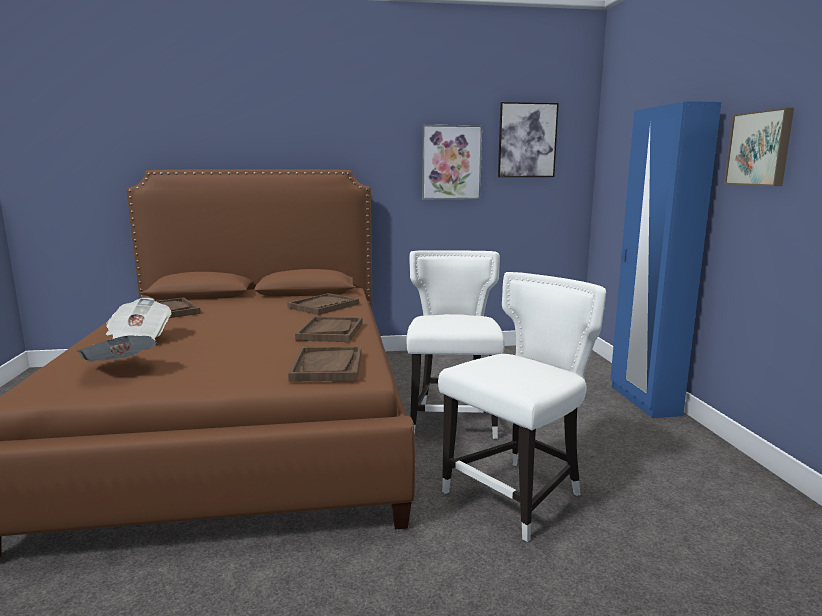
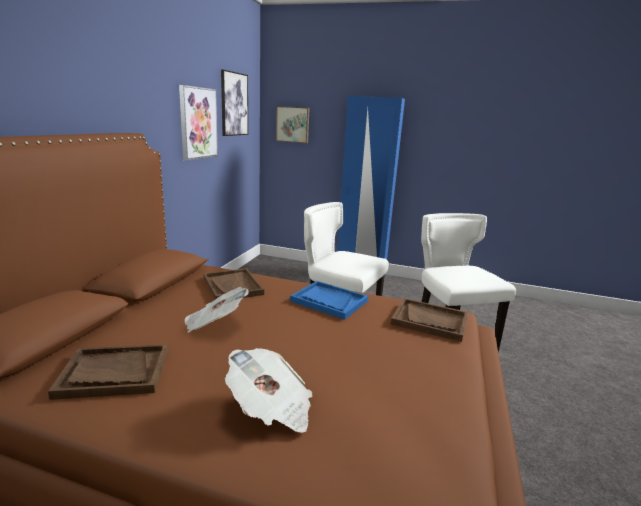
camera: 65 degrees left, 5 degrees up
newspaper [77,335,158,362] -> newspaper moved to [184,287,249,333]
brown tray [295,316,363,342] -> blue tray [290,281,368,320]
picture [724,108,794,186] -> picture moved to [276,106,309,143]

